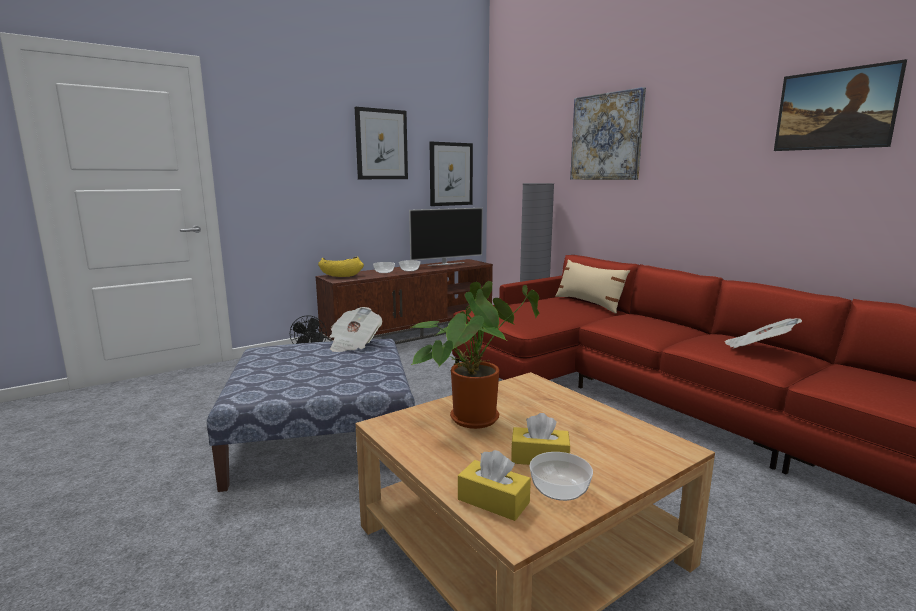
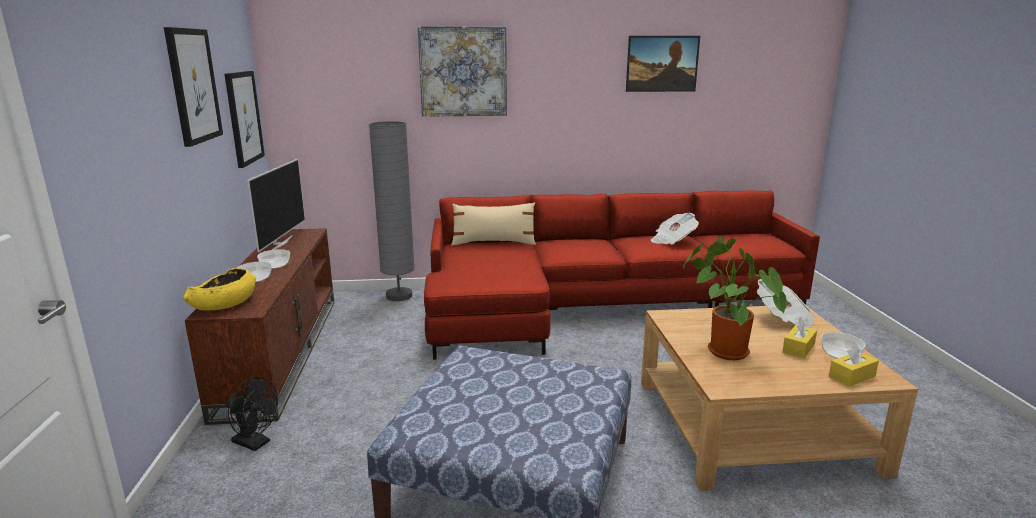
camera: 60 degrees left, 5 degrees up
newspaper [329,307,383,352] -> newspaper moved to [757,279,815,328]

